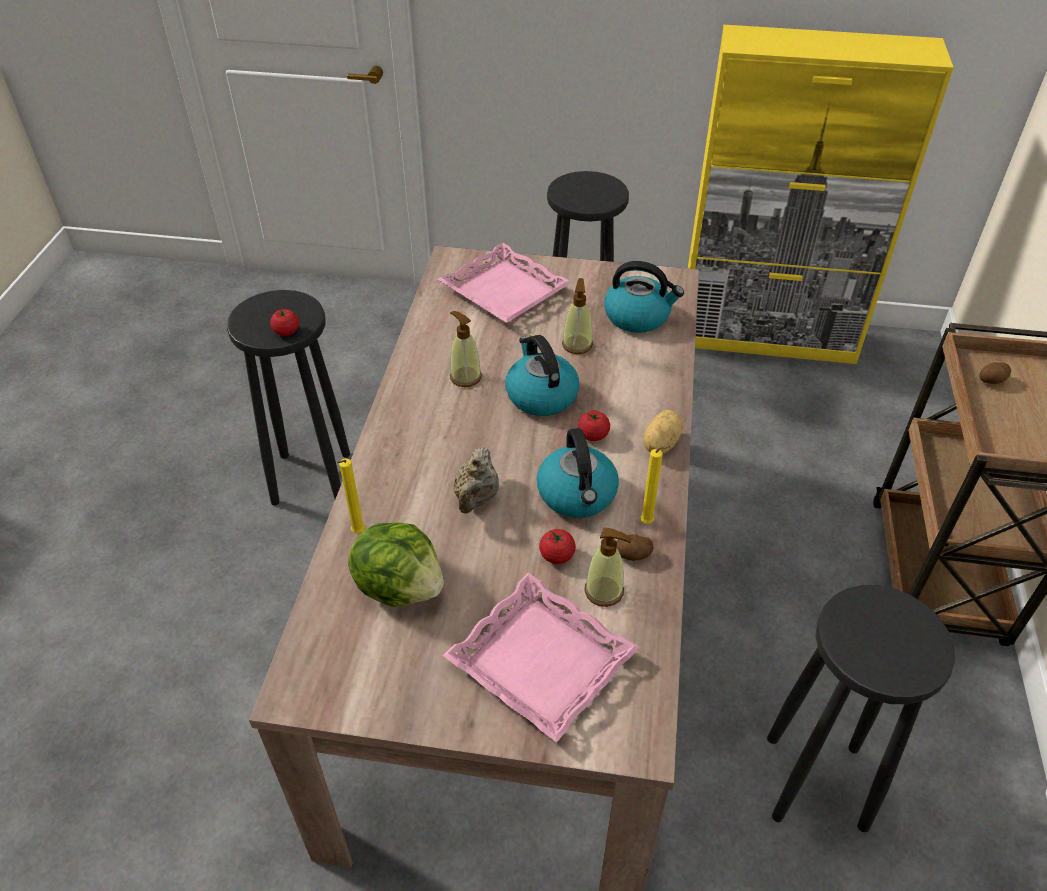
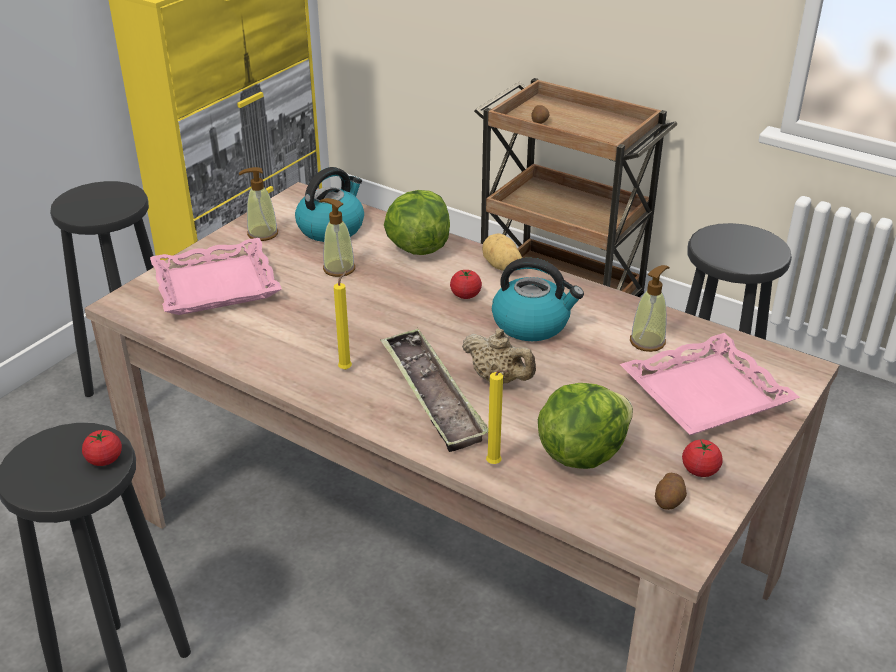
camera: 65 degrees left, 10 degrees down
soap dispenser [450,311,482,387] -> soap dispenser moved to [239,167,278,241]
kettle [506,335,579,416] -> none
tomato [539,529,576,564] -> tomato moved to [682,440,723,477]
potato [616,534,653,561] -> potato moved to [655,473,687,510]
yellow candle [640,446,671,524] -> yellow candle moved to [334,271,352,370]
none -> tray [380,329,488,452]
none -> lettuce [384,190,450,255]

